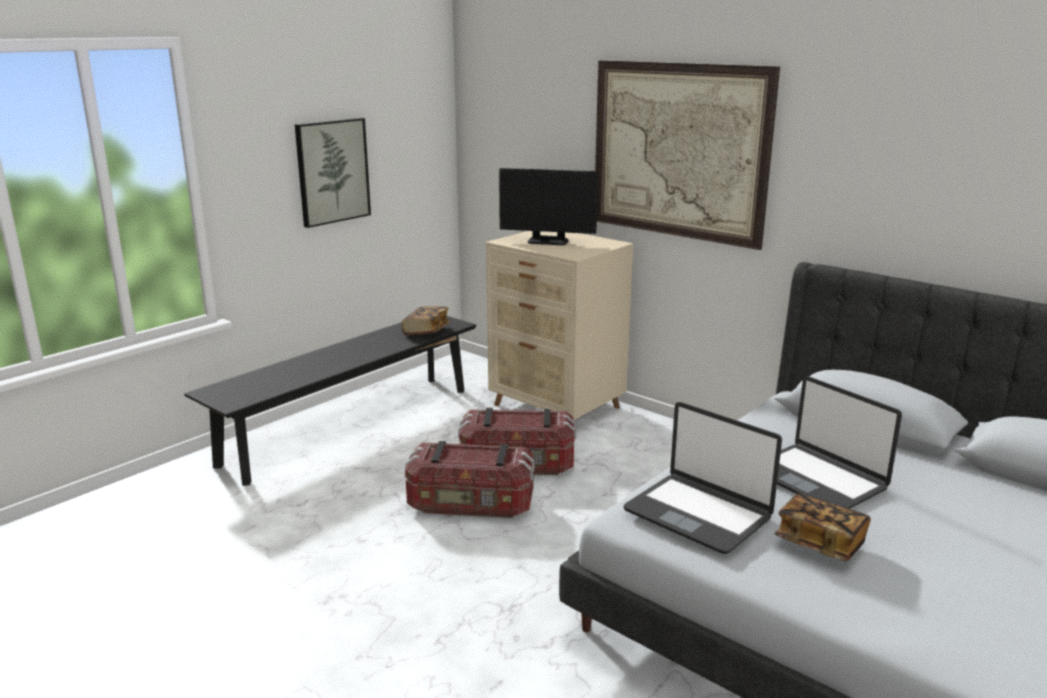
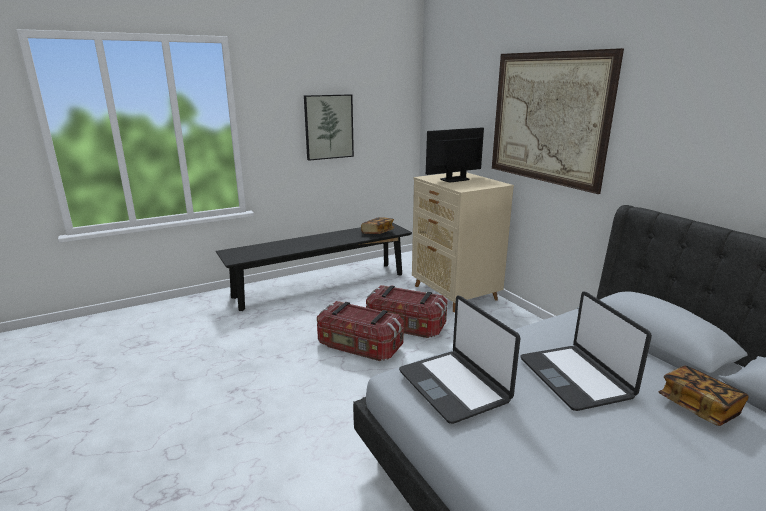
camera: 20 degrees right, 0 degrees up
monitor [499,168,598,245] -> monitor turned 120 degrees clockwise [426,128,484,182]
book [775,493,871,561] -> book moved to [659,365,749,426]

